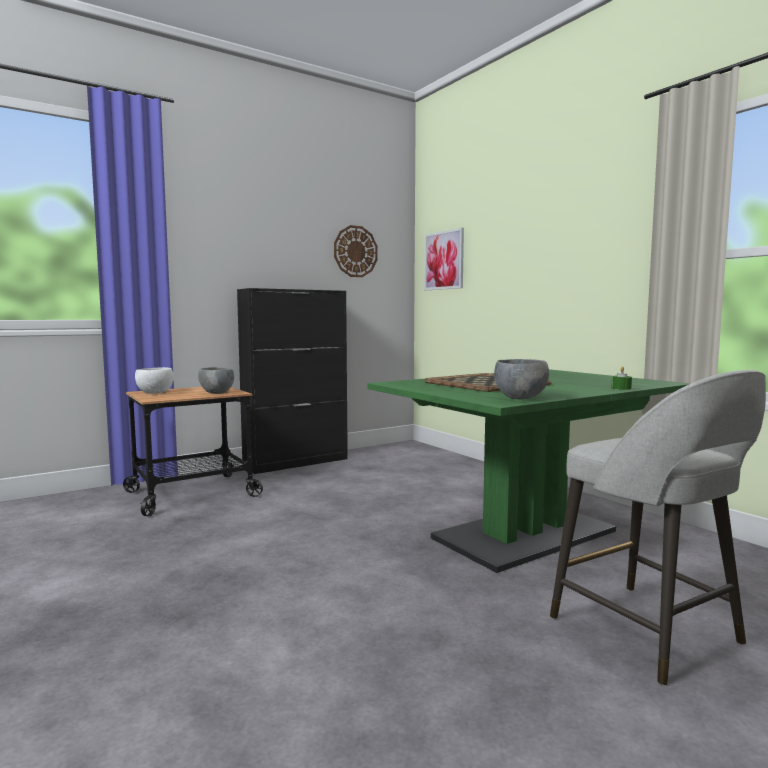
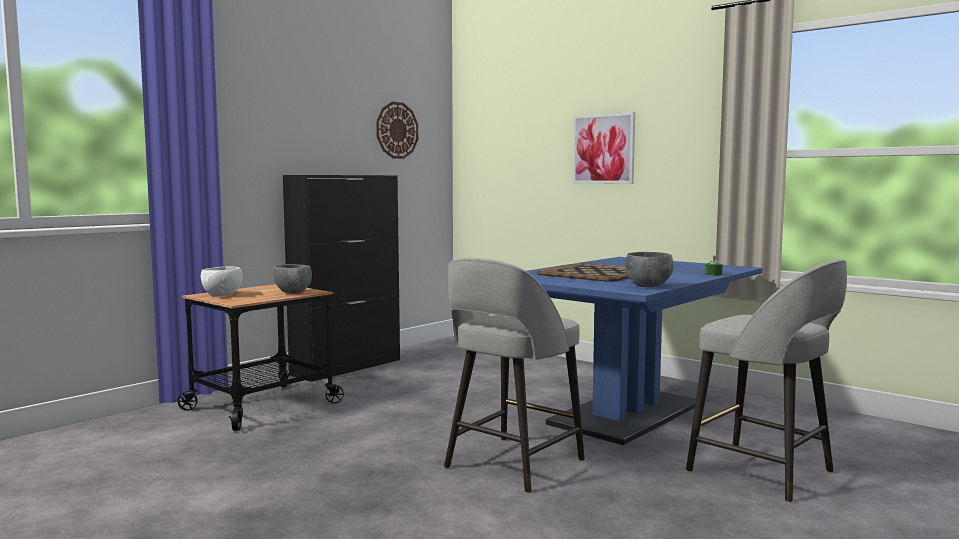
camera: 15 degrees left, 0 degrees up
green dining table [368,369,691,573] -> blue dining table [527,257,762,445]
picture [424,228,464,290] -> picture moved to [573,112,635,184]
none -> grey stool [444,258,585,493]

